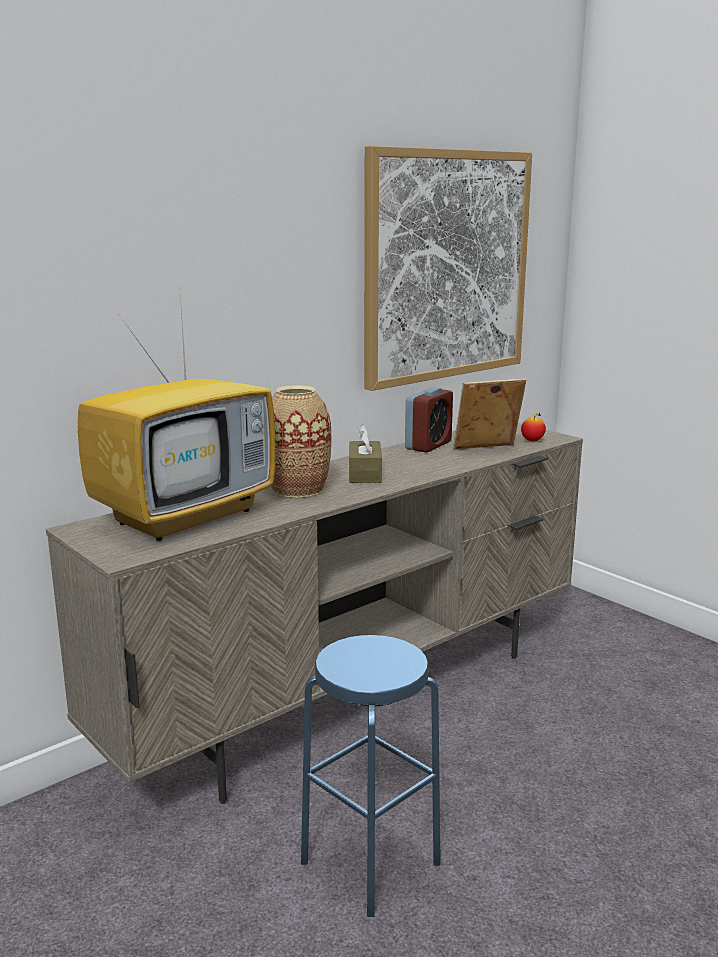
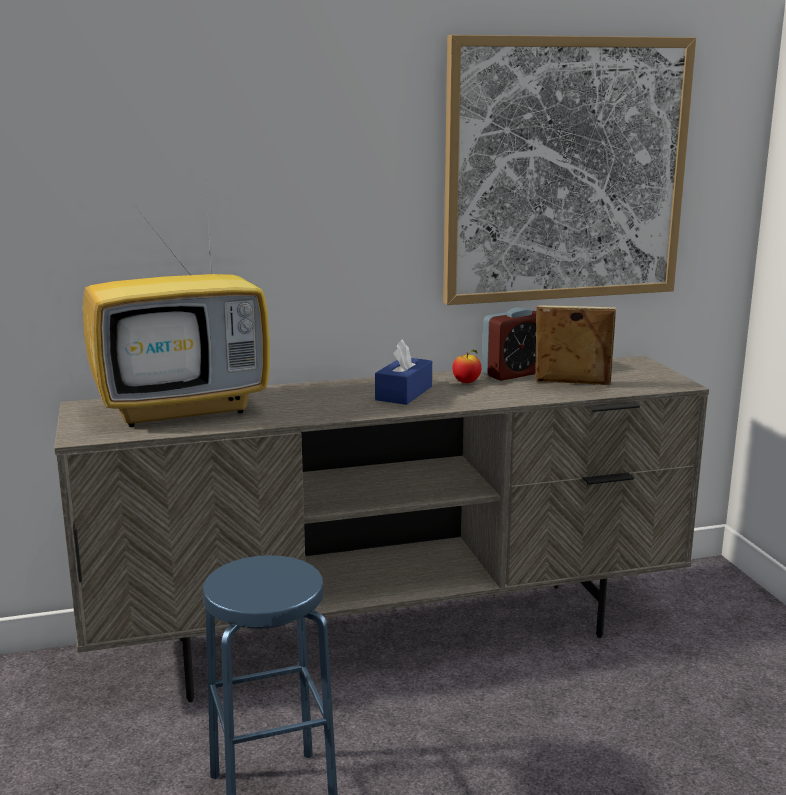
camera: 25 degrees right, 0 degrees up
vase [271,385,331,498] -> none
brown tissue box [349,424,382,483] -> blue tissue box [375,340,432,405]
apple [521,413,546,441] -> apple moved to [452,350,482,383]

